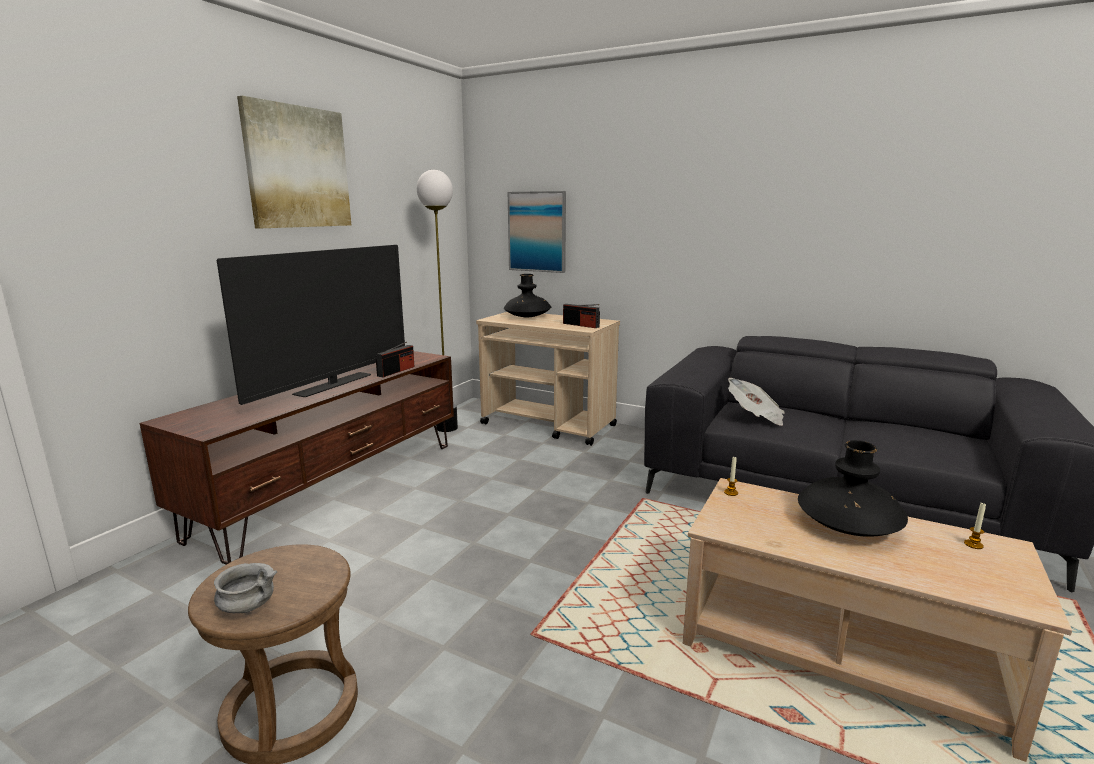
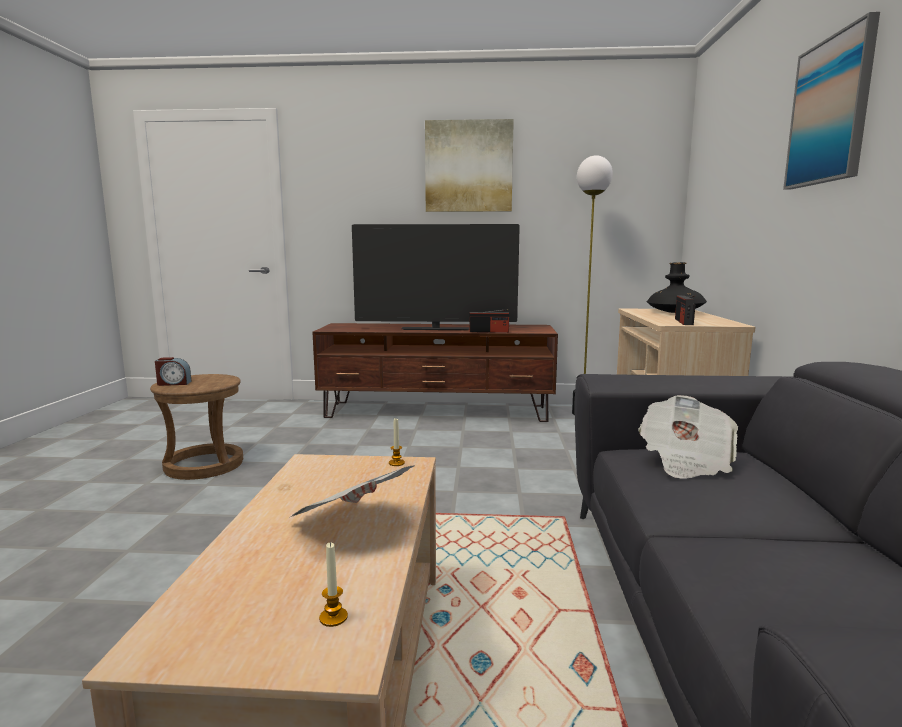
camera: 65 degrees right, 5 degrees down
grey bowl [214,563,278,613] -> alarm clock [155,357,191,386]
picture [508,191,566,273] -> picture moved to [783,12,880,189]
black vase [798,440,908,537] -> newspaper [291,465,414,517]

